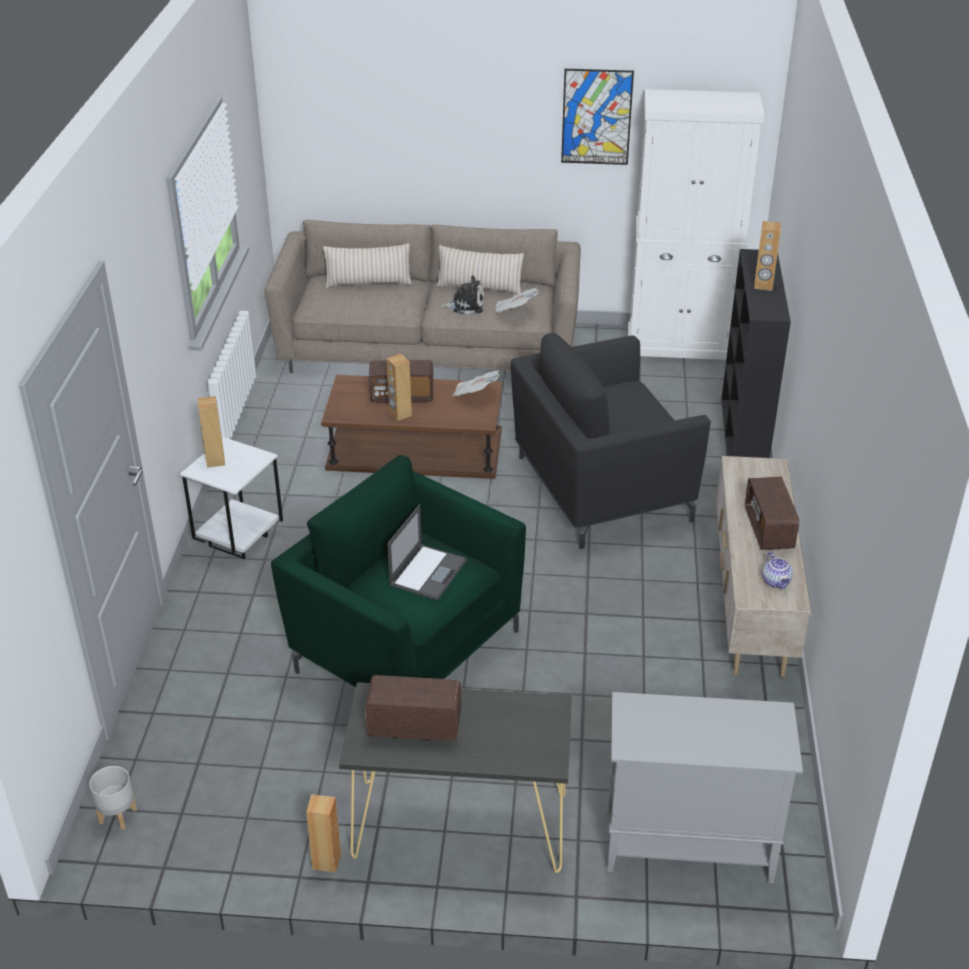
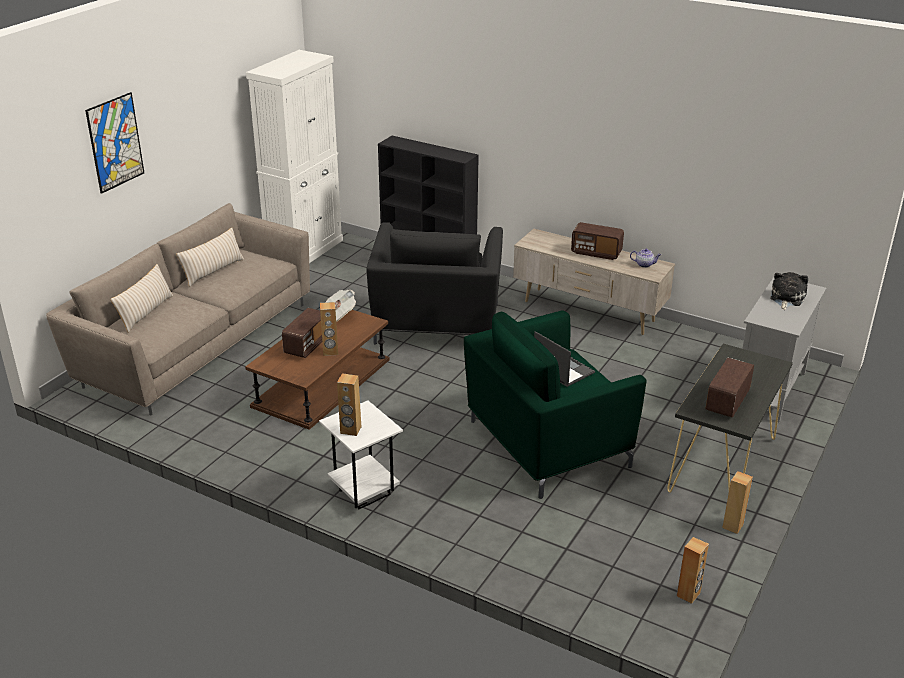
camera: 65 degrees left, 5 degrees down
grey planter [89,766,137,830] -> none
plush toy [440,275,485,314] -> plush toy moved to [770,272,808,310]
newspaper [494,287,538,313] -> none
picture [561,69,634,165] -> picture moved to [85,92,144,194]
brown speaker [754,221,781,291] -> brown speaker moved to [677,537,709,604]

